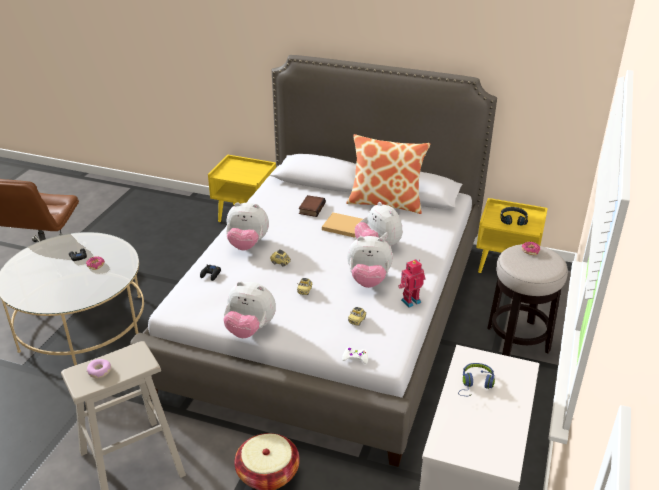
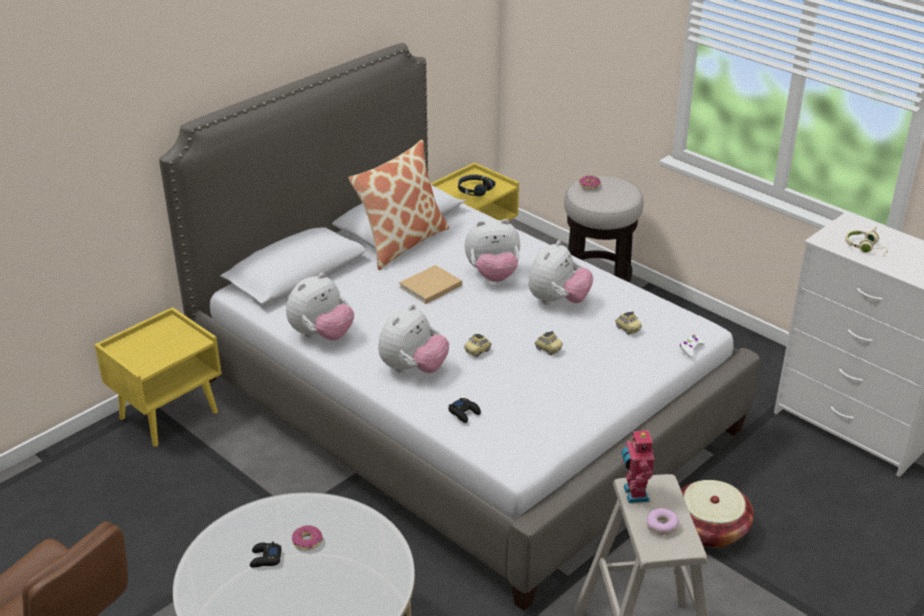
camera: 65 degrees left, 0 degrees up
plush toy [223,281,276,338] -> plush toy moved to [286,273,354,340]
book [299,195,326,217] -> none
toy robot [398,259,425,308] -> toy robot moved to [622,428,654,503]
blue headphones [458,363,495,396] -> beige headphones [845,227,888,257]

